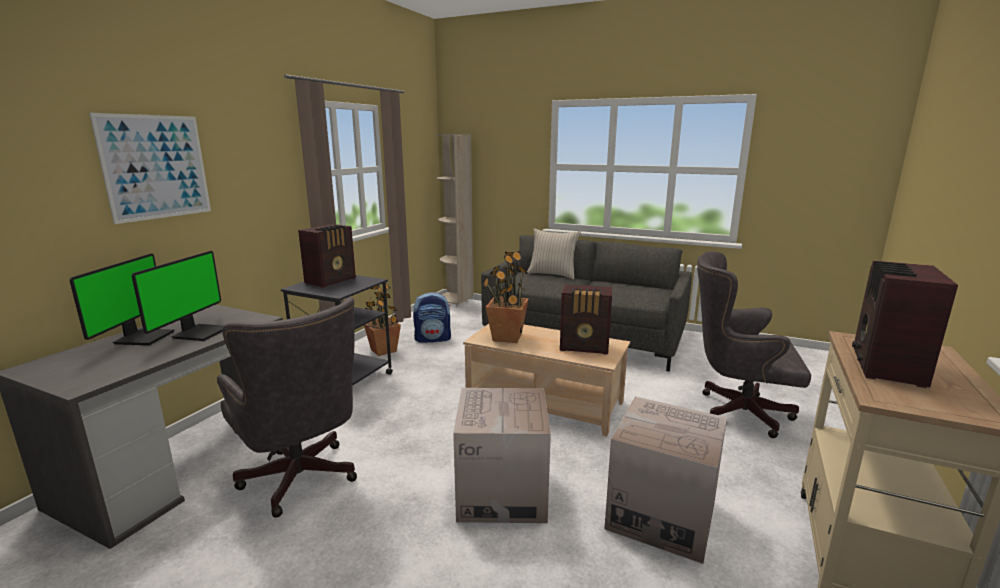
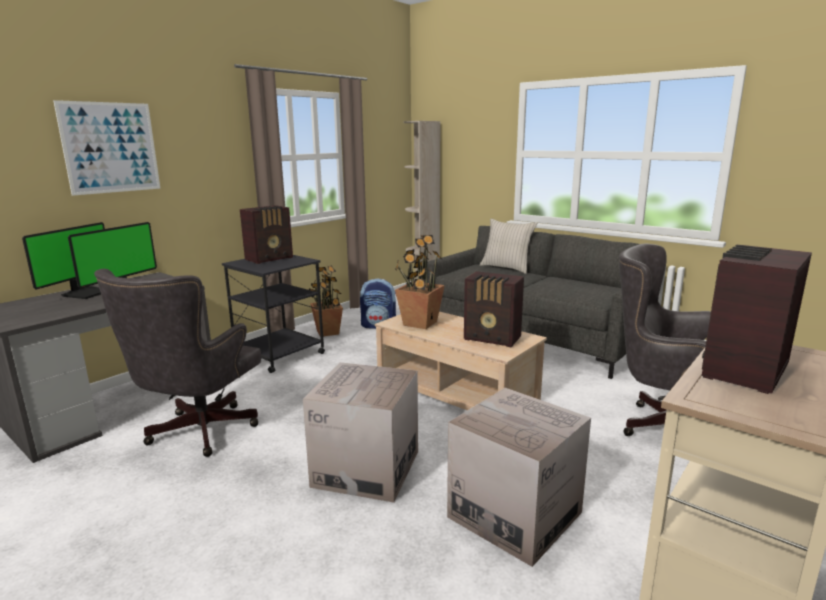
camera: 15 degrees right, 0 degrees up
grey office chair [217,297,357,518] -> grey office chair turned 45 degrees clockwise [94,269,261,457]

